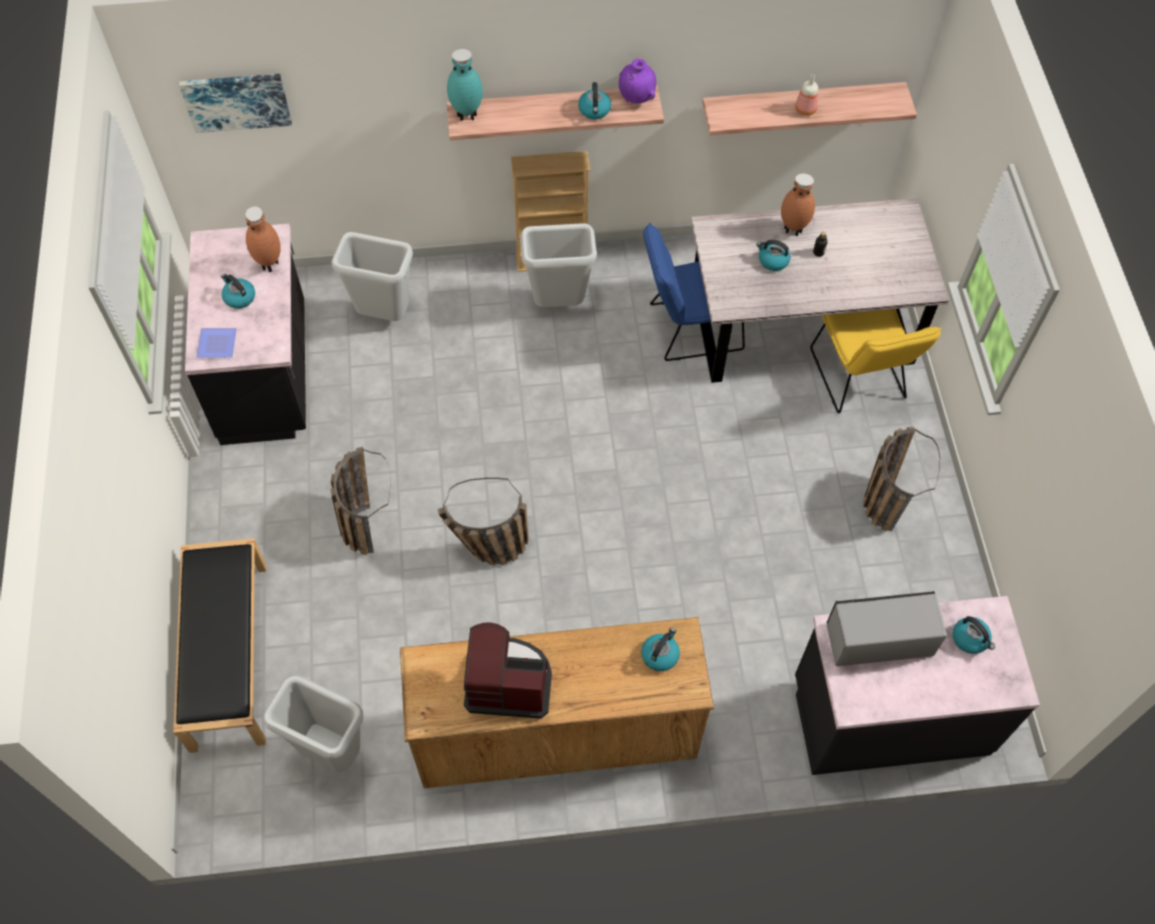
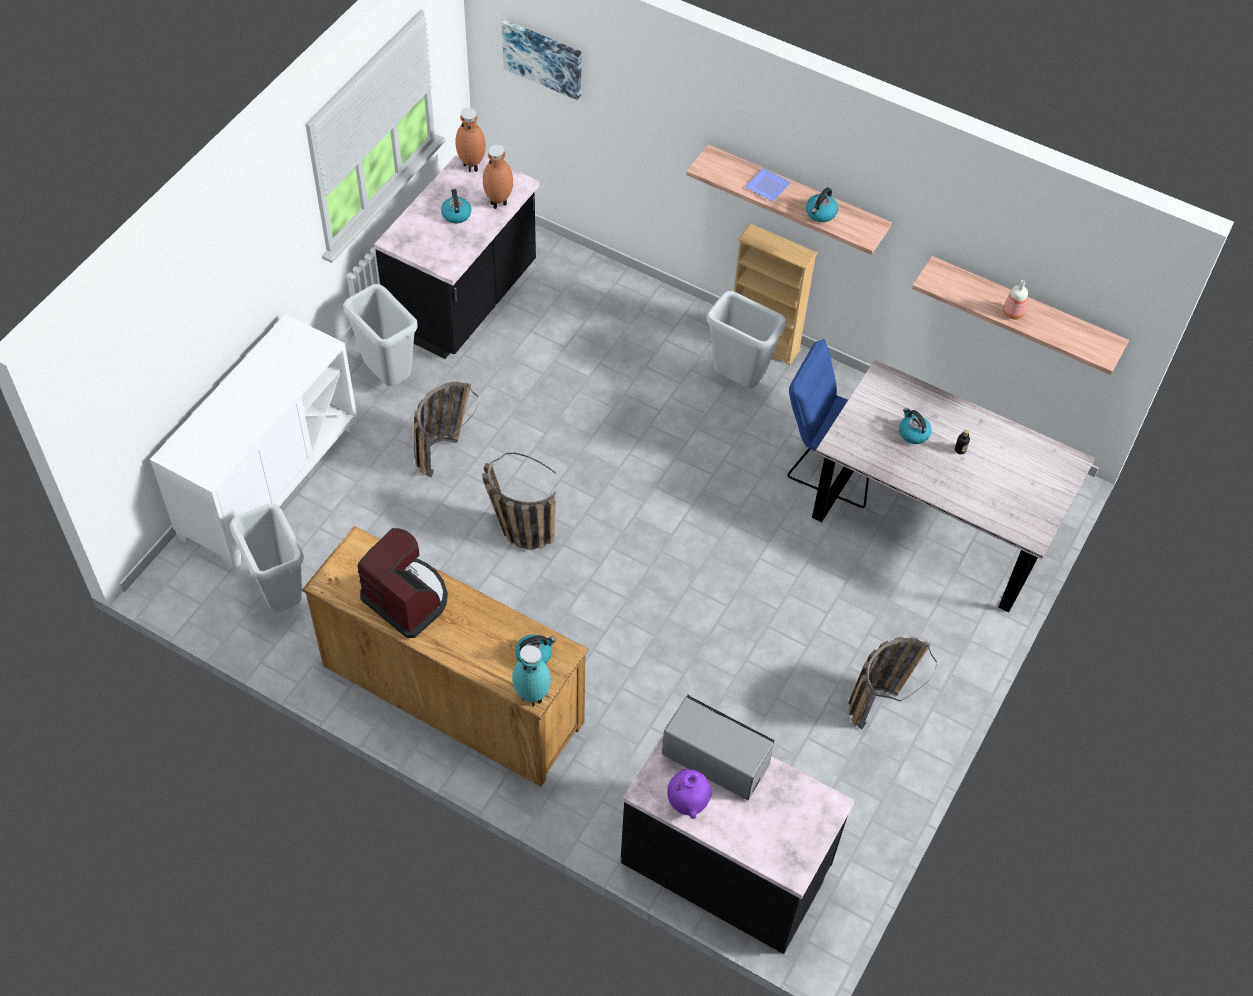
camera: 35 degrees right, 5 degrees down
black bench [173,538,266,753] -> white cabinet [150,314,357,570]
plate [196,328,237,358] -> plate moved to [745,168,791,202]
grey trash can [331,232,413,321] -> grey trash can moved to [343,284,418,386]
turquoise vase [447,49,483,121] -> turquoise vase moved to [512,645,551,707]
purple vase [619,58,656,103] -> purple vase moved to [668,769,711,819]
brown vase [781,174,815,236] -> brown vase moved to [455,108,486,172]
yellow chair [810,309,942,413] -> none
kettle [953,616,995,654] -> none

